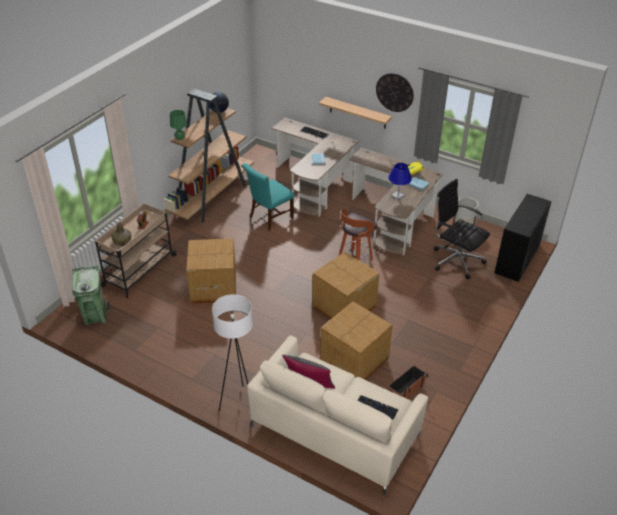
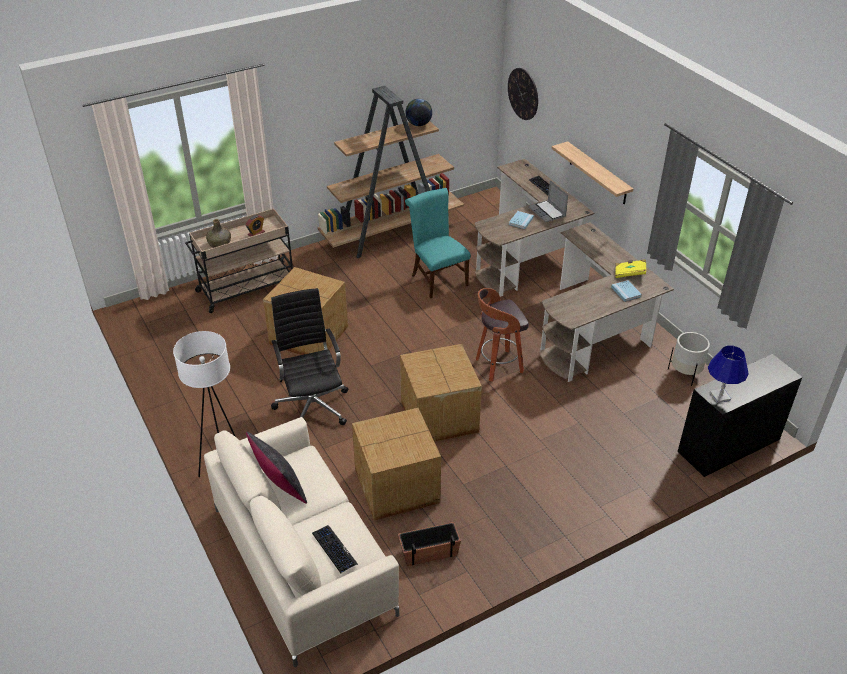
camera: 30 degrees right, 0 degrees up
green trash can [72,265,110,325] -> none
green table lamp [170,110,187,140] -> none
turquoise chair [241,163,294,231] -> turquoise chair turned 75 degrees clockwise [405,188,471,299]
wall clock [376,73,414,112] -> wall clock moved to [508,68,538,120]
blue table lamp [388,163,412,200] -> blue table lamp moved to [708,346,749,403]
black office chair [434,179,490,279] -> black office chair moved to [271,288,348,425]
none -> laptop [529,180,568,222]

